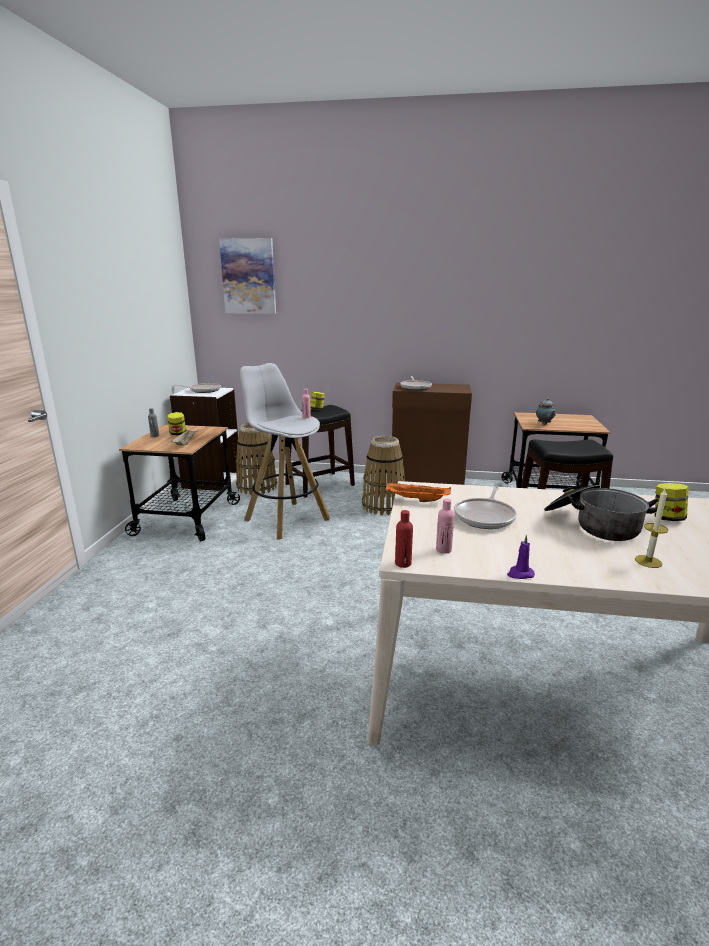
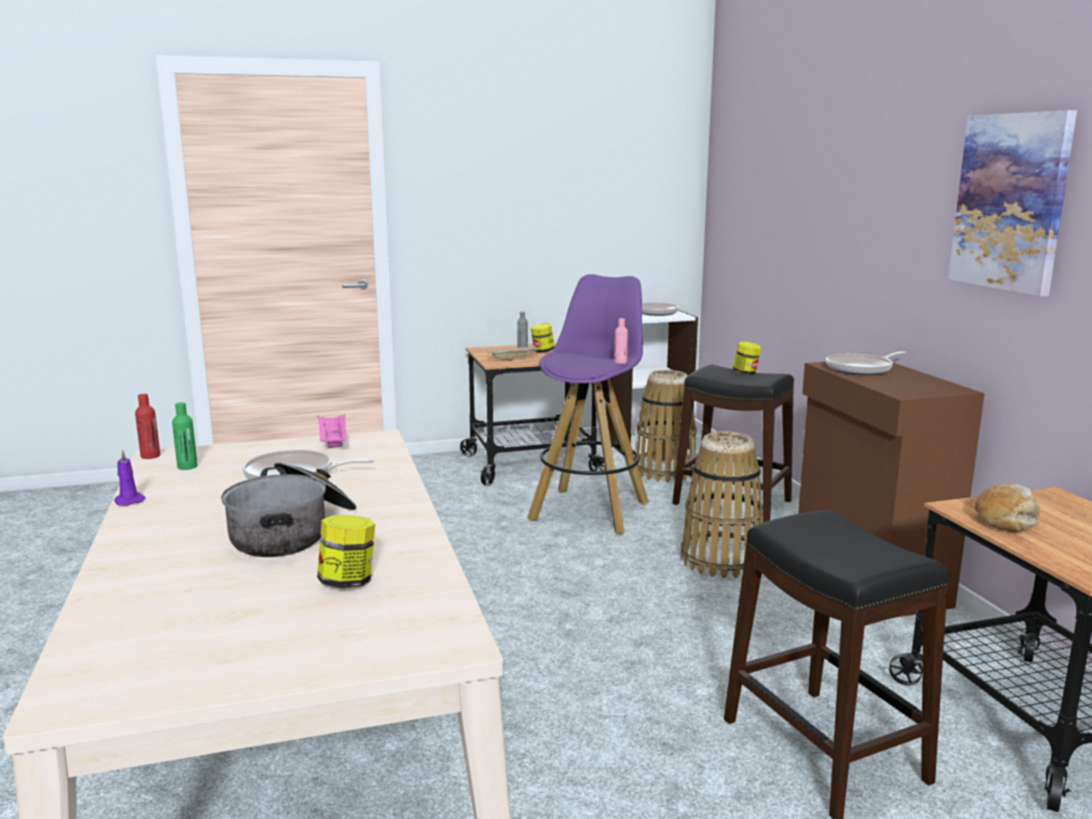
camera: 65 degrees right, 5 degrees down
picture [219,238,276,314] -> picture moved to [948,110,1077,296]
white stool [240,363,330,540] -> purple stool [527,274,649,534]
orange tray [386,483,451,502] -> pink tray [318,414,346,448]
pink bottle [436,499,454,554] -> green bottle [172,402,197,470]
teapot [536,398,556,425] -> bread [975,483,1041,532]
candle [635,489,668,568] -> none

